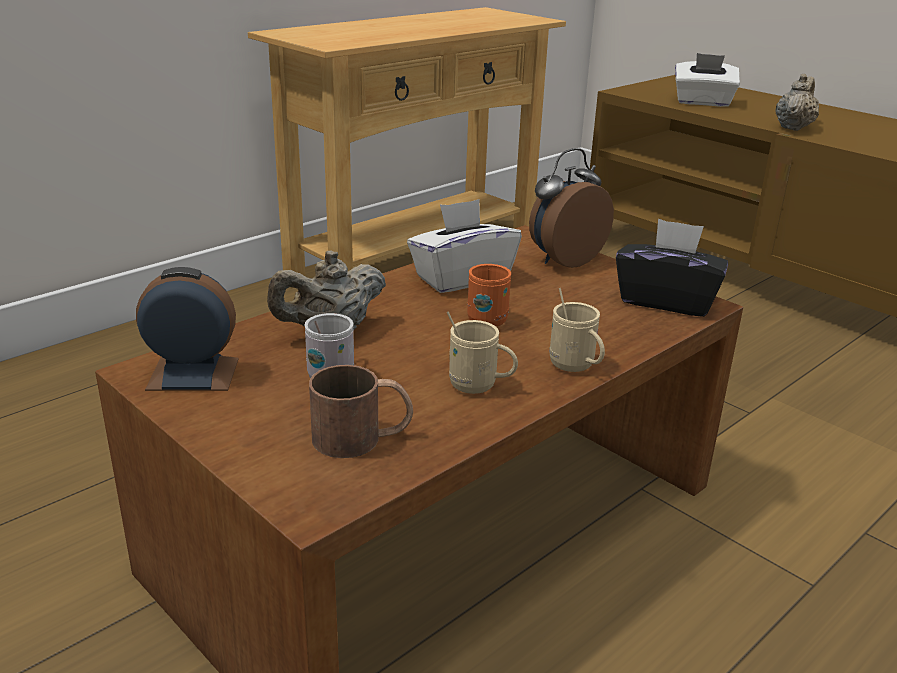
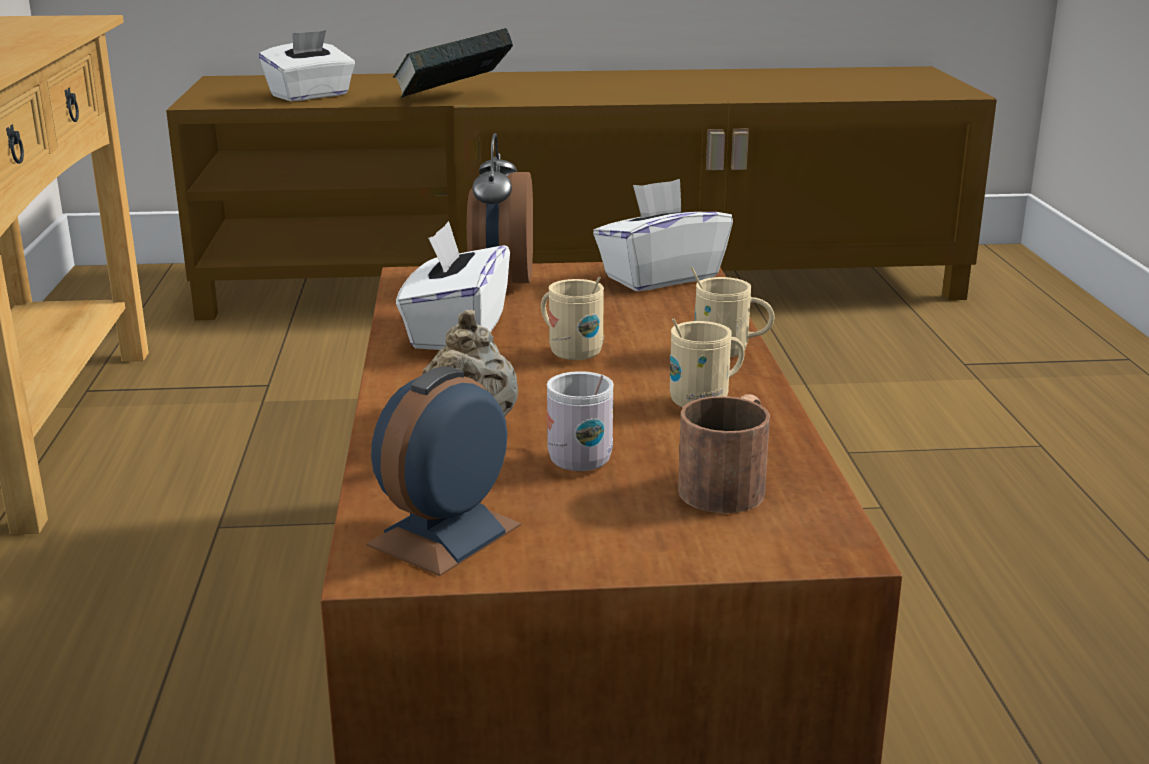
camera: 50 degrees left, 5 degrees down
orange mug [467,264,511,327] -> beige mug [541,277,604,360]
black tissue box [616,218,728,317] -> white tissue box [593,179,733,291]
beige teapot [776,73,819,131] -> book [393,28,513,98]

